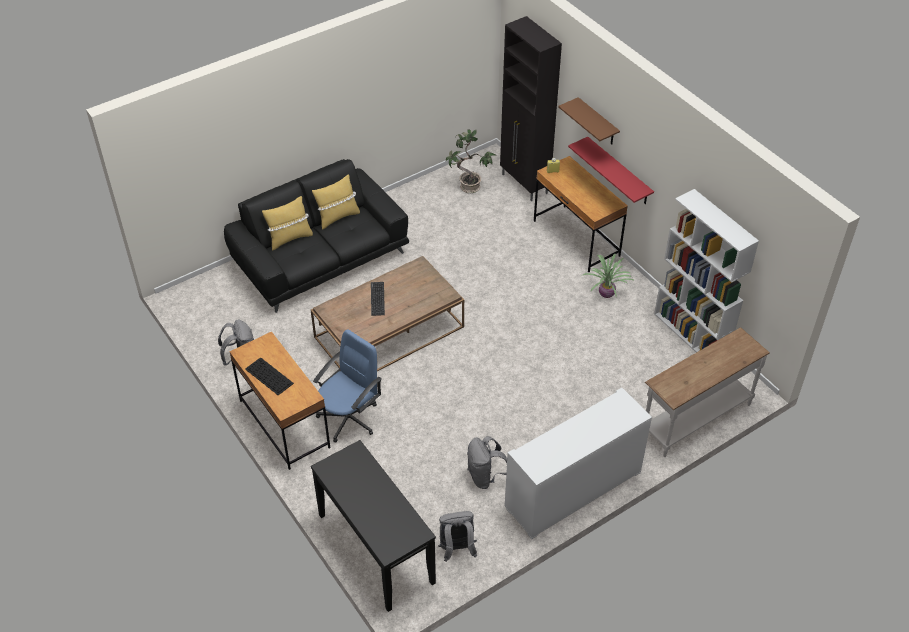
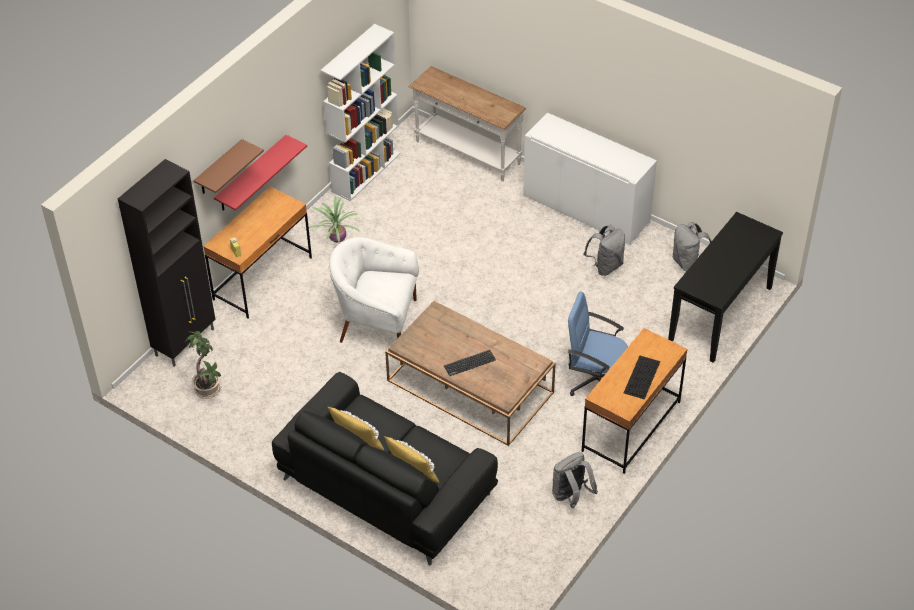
camera: 110 degrees left, 0 degrees up
none -> white armchair [329,237,419,343]

